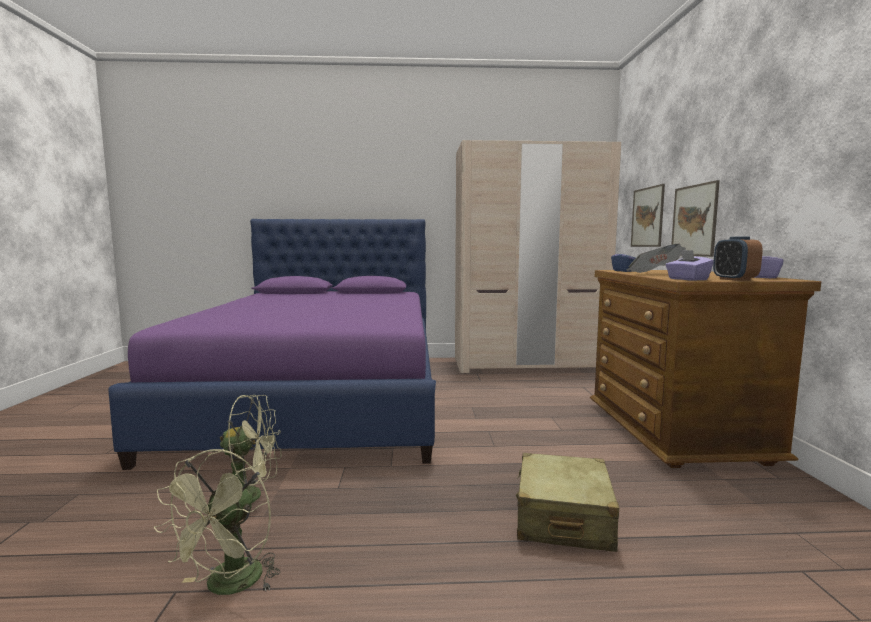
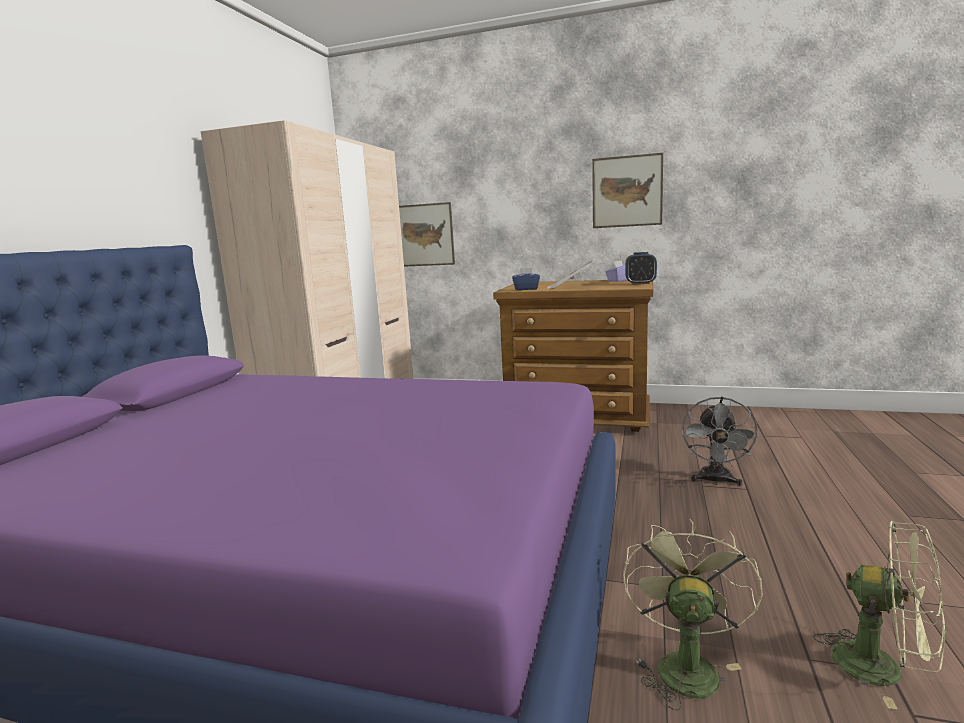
camera: 70 degrees left, 5 degrees up
beige suitcase [516,453,619,552] -> grey fan [682,397,759,486]
purple tissue box [666,250,714,281] -> none
picture [671,180,720,257] -> picture moved to [592,153,663,228]

